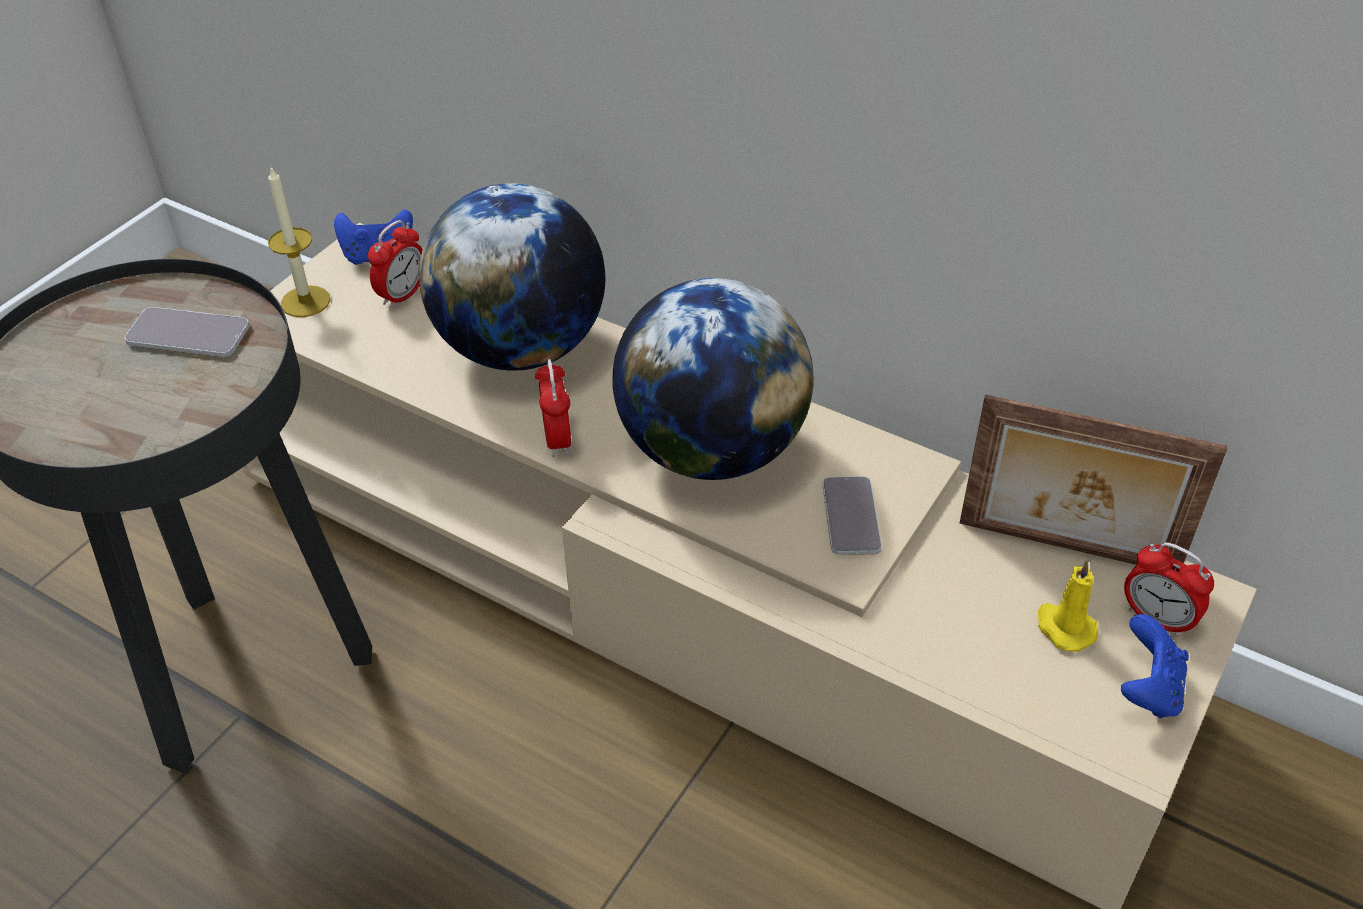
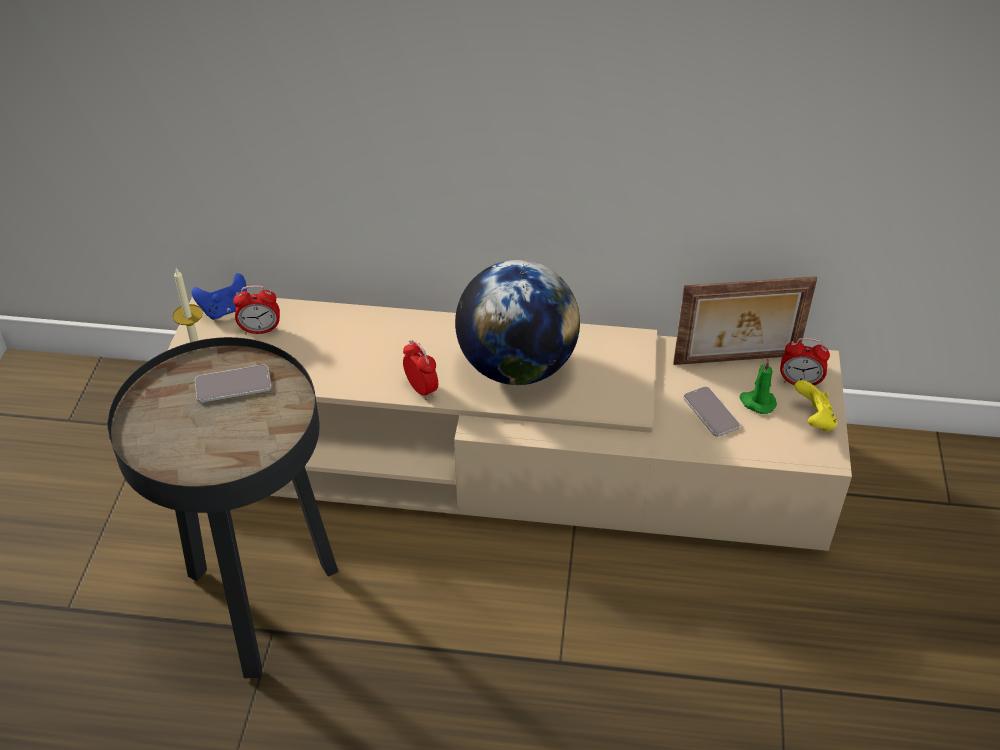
camera: 25 degrees left, 0 degrees up
alarm clock [368,220,423,309] -> alarm clock turned 75 degrees clockwise [233,285,280,334]
globe [419,183,605,371] -> none
phone [823,476,882,555] -> phone moved to [684,386,740,437]
yellow candle [1038,559,1098,652] -> green candle [739,359,777,414]
blue game controller [1121,614,1189,718] -> yellow game controller [794,380,837,432]

